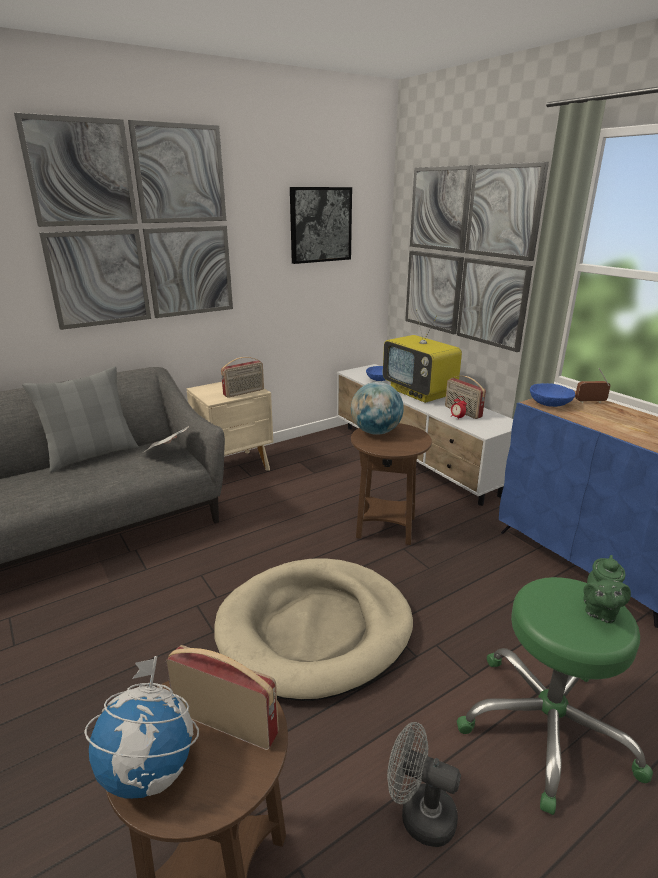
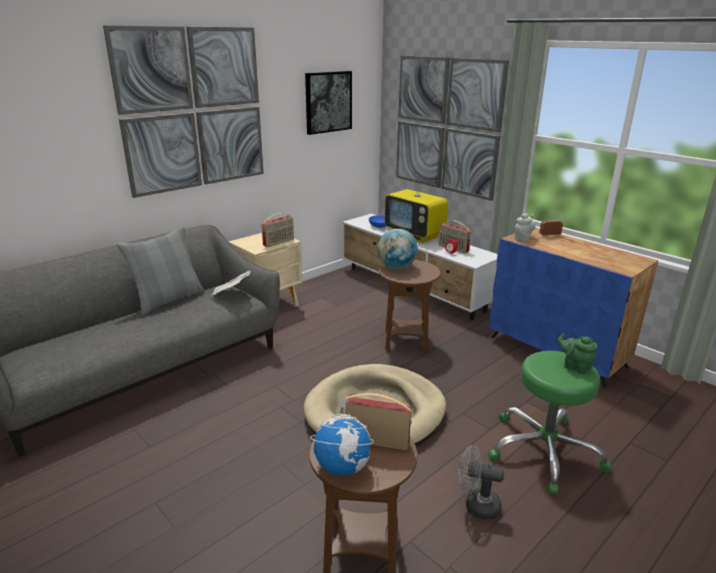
camera: 10 degrees left, 0 degrees up
blue bowl [530,383,575,407] -> grey teapot [515,213,536,242]
green teapot [583,555,631,623] -> green teapot turned 120 degrees clockwise [557,333,597,374]

